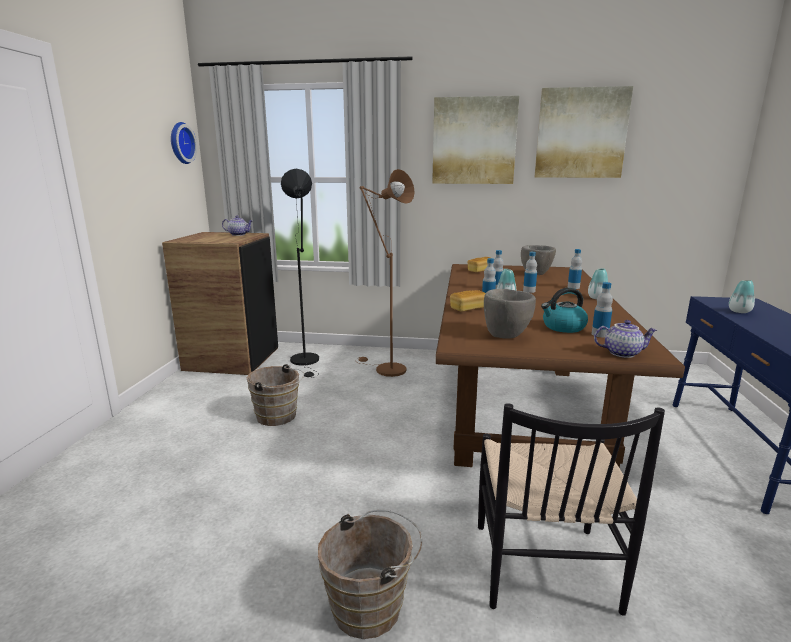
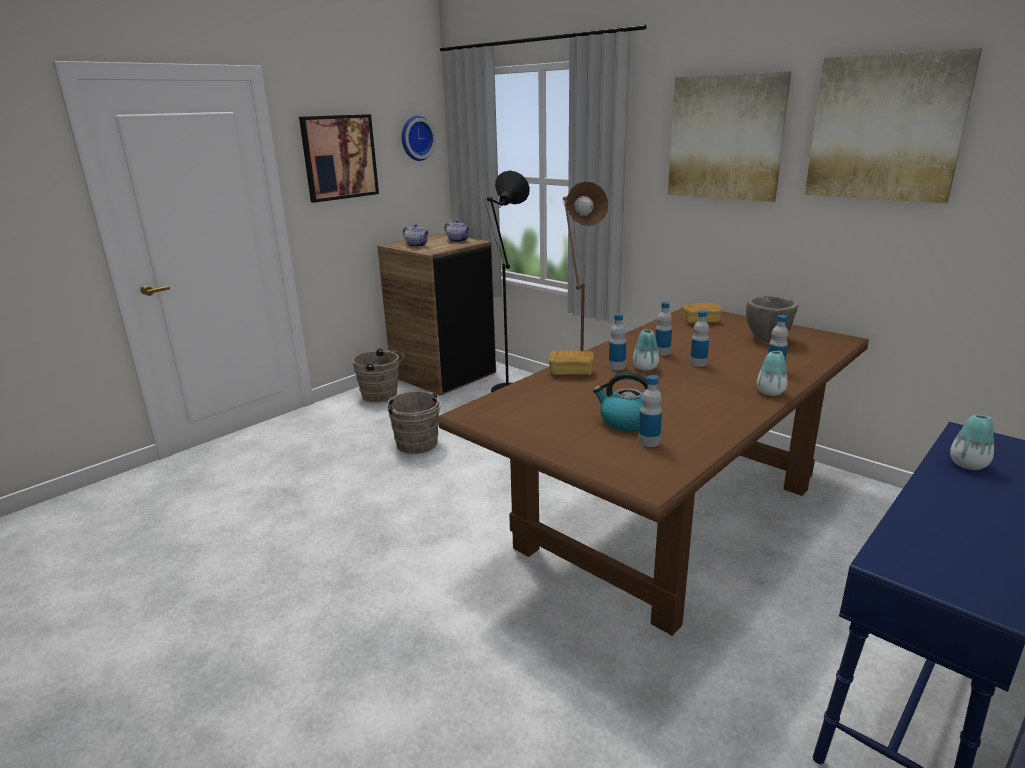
camera: 35 degrees right, 5 degrees up
brown bucket [318,510,422,639] -> brown bucket moved to [352,348,404,402]
black chair [478,403,665,616] -> none
grey bowl [484,289,536,339] -> none
teapot [594,320,657,358] -> teapot moved to [403,224,429,247]
none -> picture [299,114,379,203]

